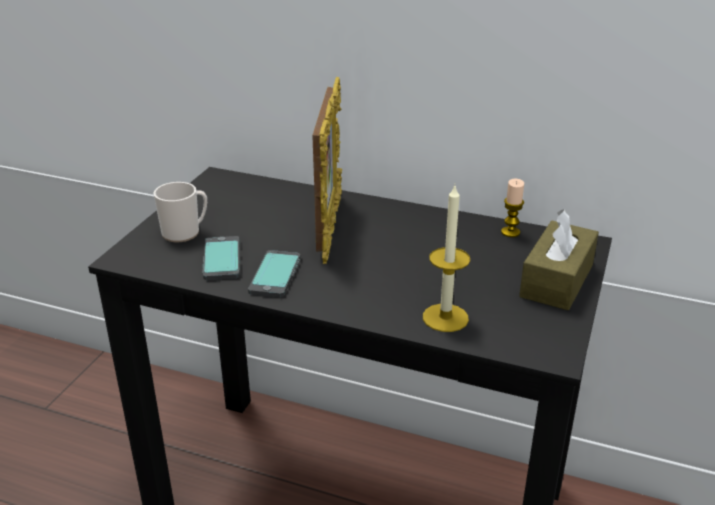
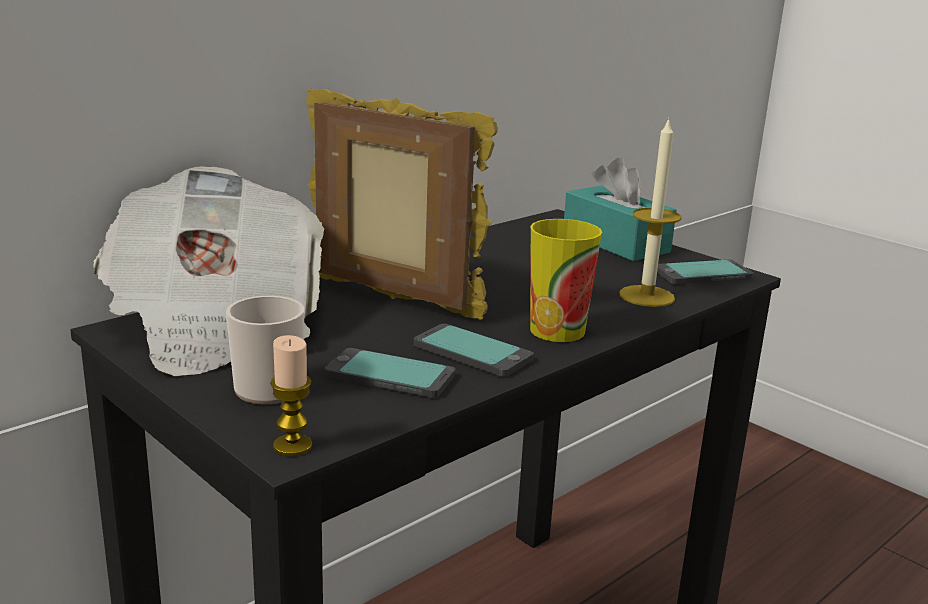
camera: 65 degrees left, 10 degrees down
candle [501,179,524,237] -> candle moved to [270,335,312,456]
brown tissue box [519,209,599,310] -> turquoise tissue box [564,158,676,261]
none -> newspaper [93,167,324,376]
none -> cup [530,219,602,342]
none -> phone [657,260,753,284]

